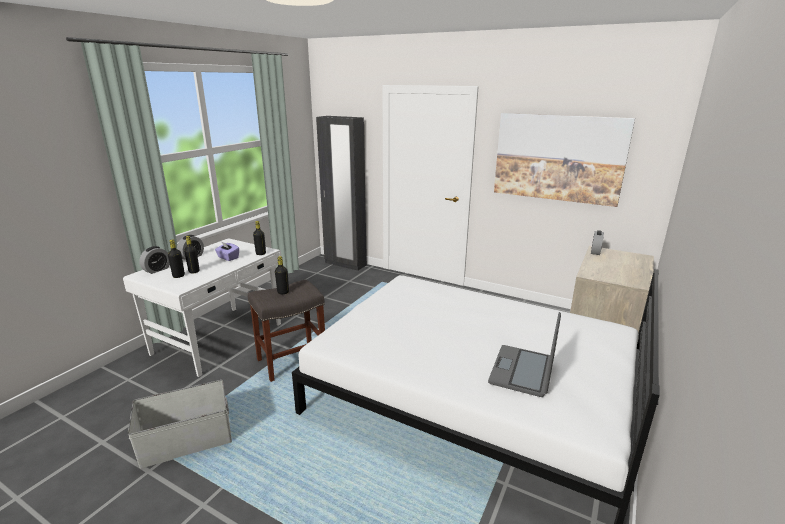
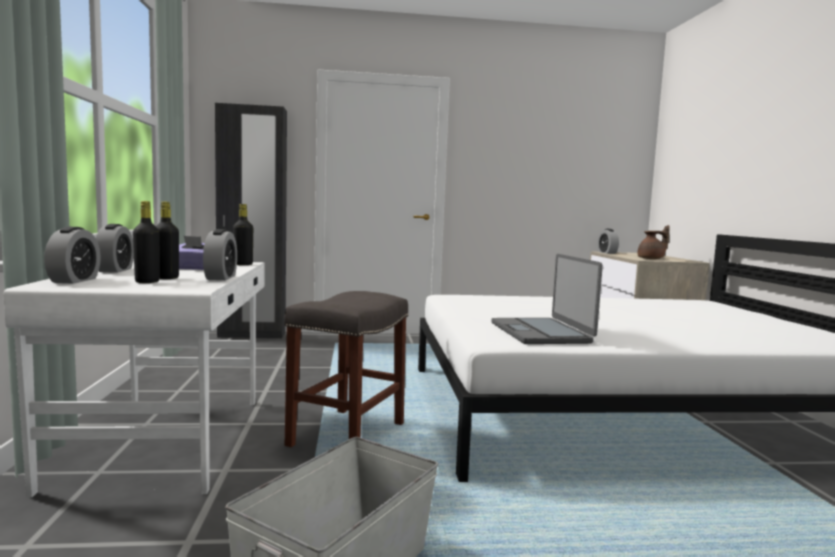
camera: 35 degrees left, 15 degrees down
black bottle [275,256,289,294] -> none
laptop [488,312,561,397] -> laptop moved to [492,254,603,344]
picture [494,113,635,207] -> none
none -> alarm clock [203,229,237,280]
none -> brown teapot [638,225,670,259]

